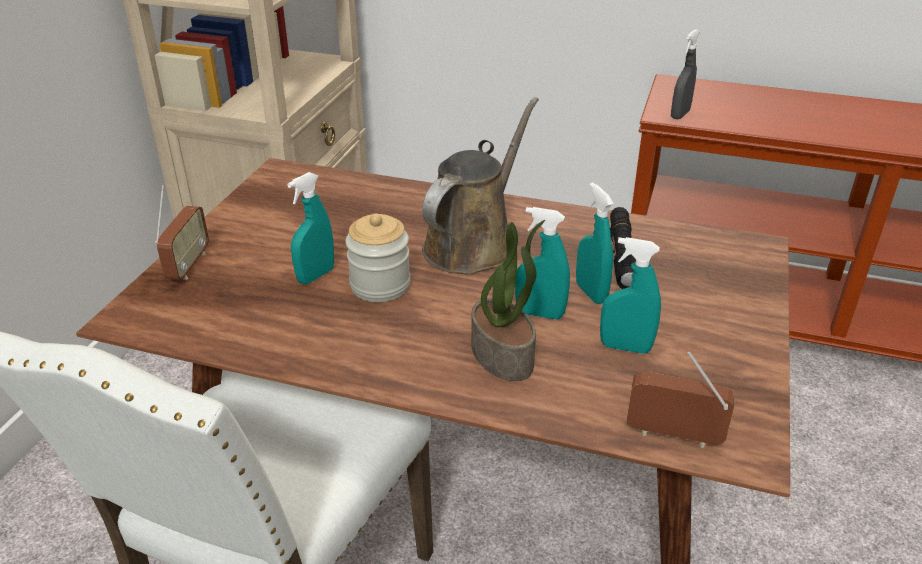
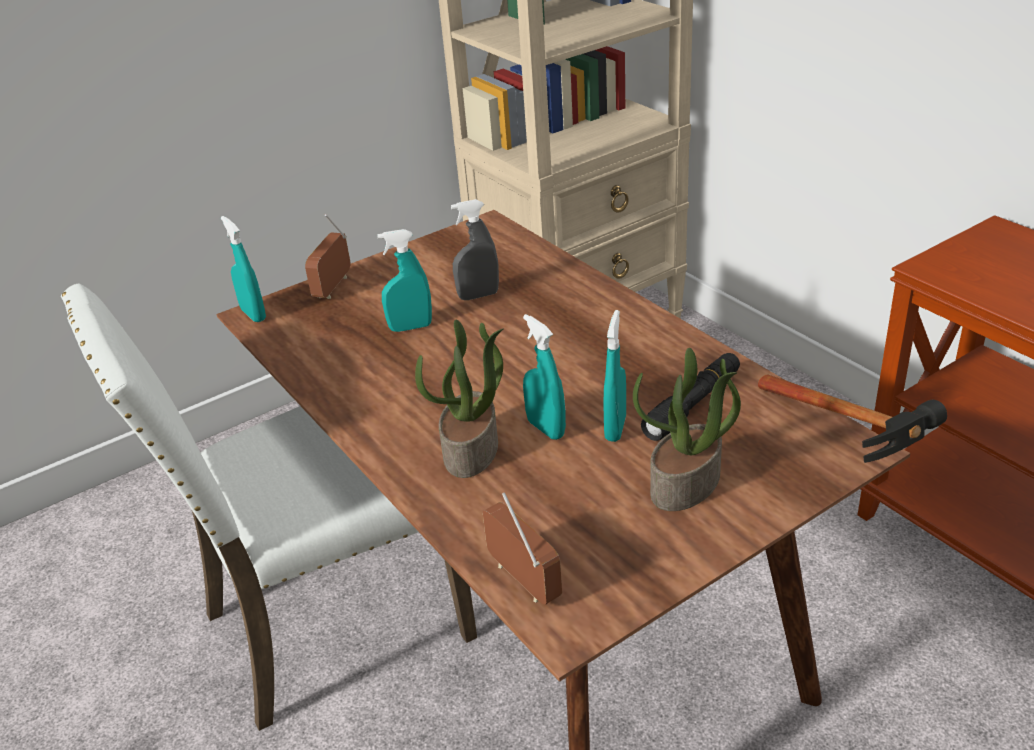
camera: 40 degrees right, 0 degrees up
radio [155,185,209,280] -> radio turned 150 degrees clockwise [305,214,350,299]
jar [345,213,410,302] -> none
brown watering can [422,97,539,274] -> none
turquoise spray bottle [600,237,661,354] -> turquoise spray bottle moved to [221,216,266,322]
grey spray bottle [671,29,700,119] -> grey spray bottle moved to [451,199,499,300]
none -> potted plant [633,348,741,511]
none -> hammer [758,375,947,463]

